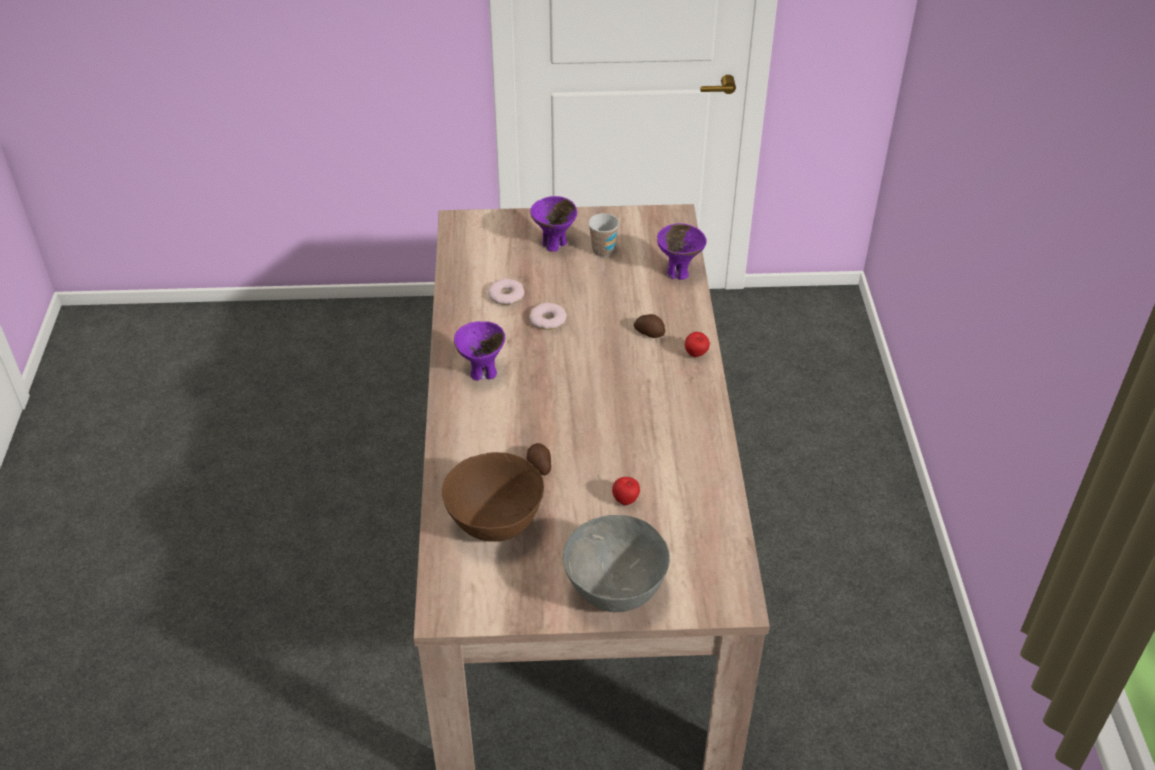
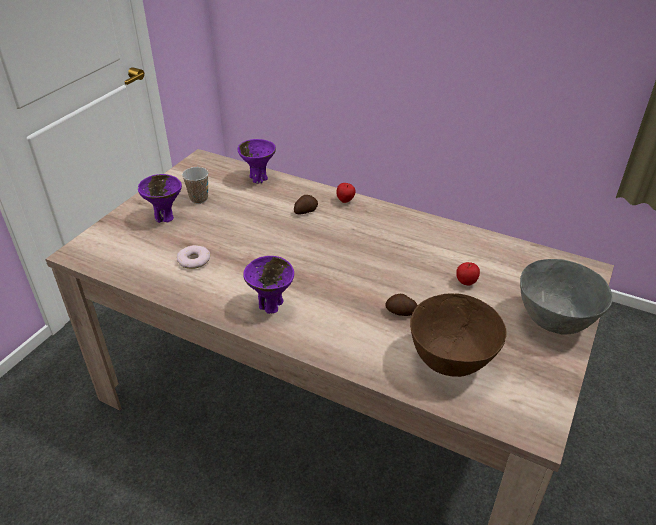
camera: 60 degrees left, 5 degrees down
donut [529,303,567,330] -> none

